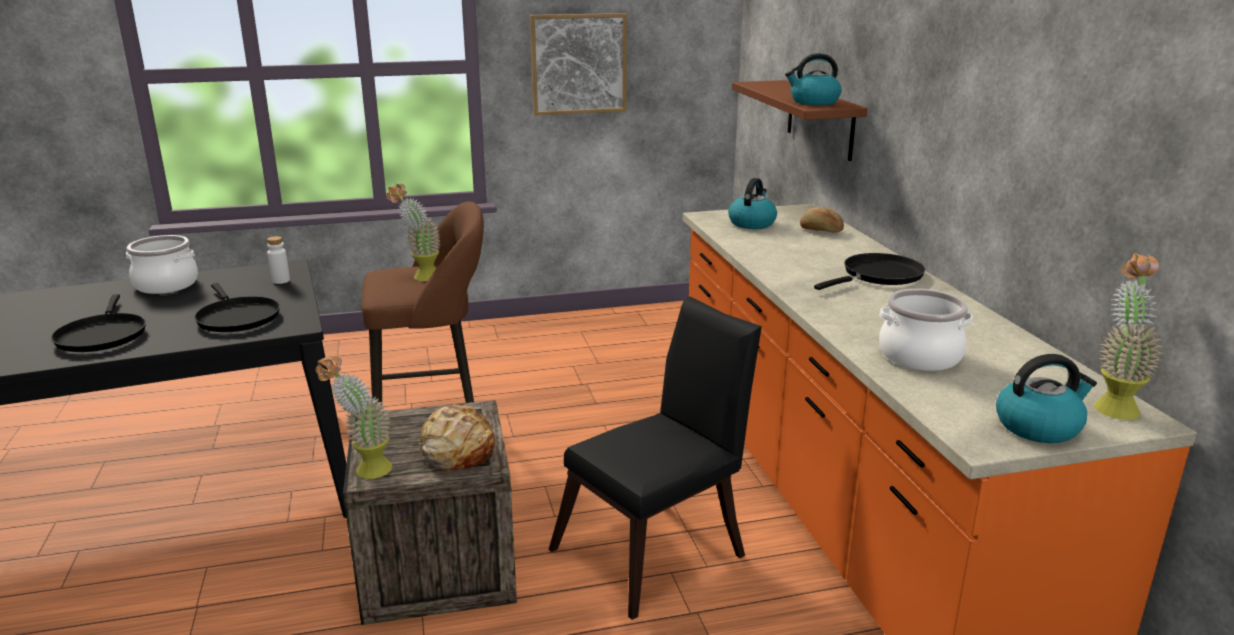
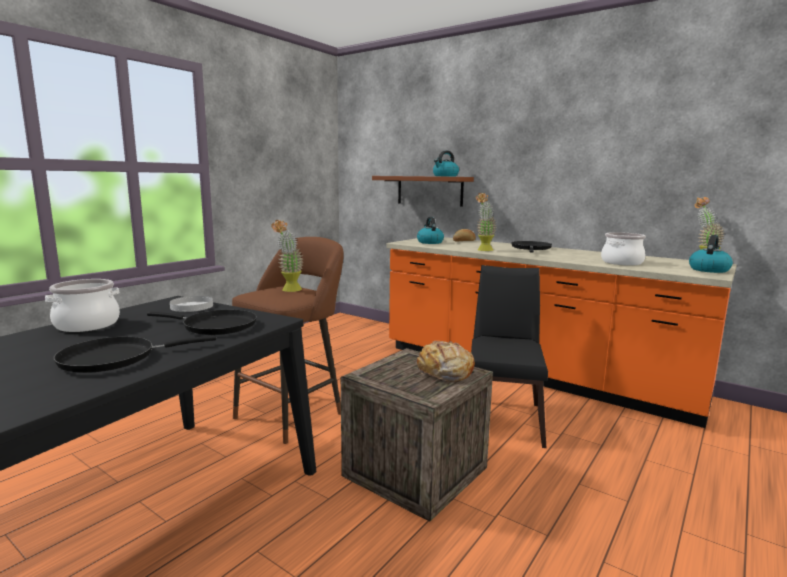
camera: 40 degrees left, 10 degrees down
black frying pan [51,294,146,352] -> black frying pan turned 120 degrees clockwise [54,335,216,373]
white bottle [267,236,290,284] -> white plate [170,296,213,312]
potted plant [316,354,392,479] -> potted plant moved to [476,193,497,251]
picture [530,13,627,115] -> none

